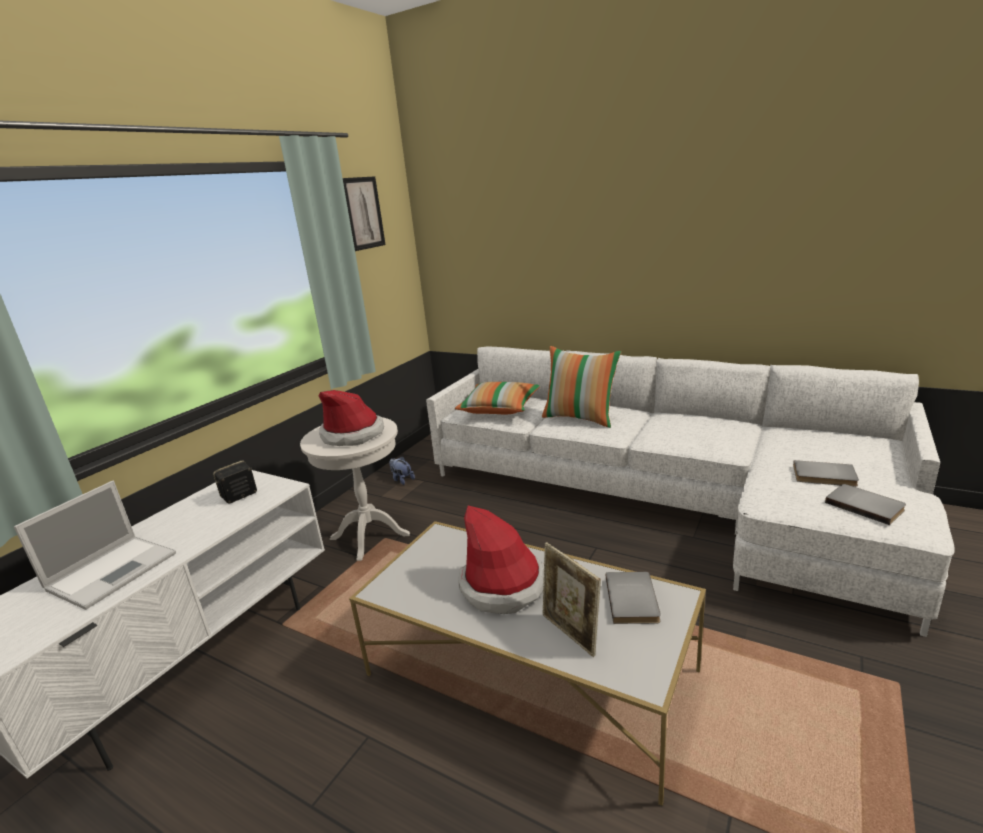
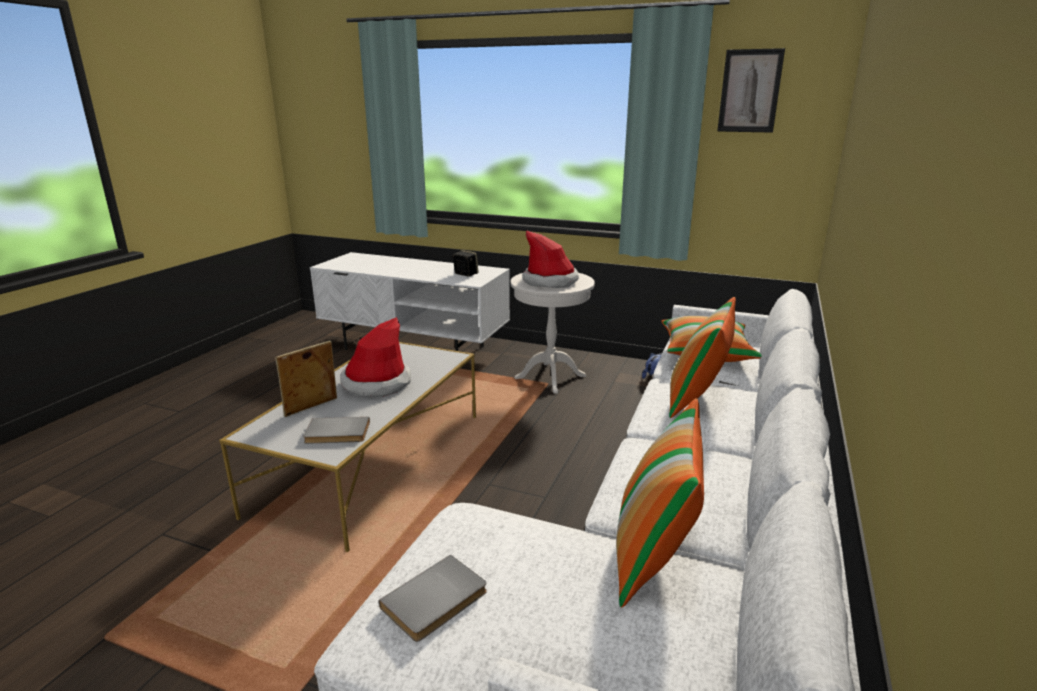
camera: 80 degrees right, 0 degrees up
laptop [14,481,176,610] -> none
grey book [793,460,859,487] -> none
none -> pillow [616,398,704,608]

